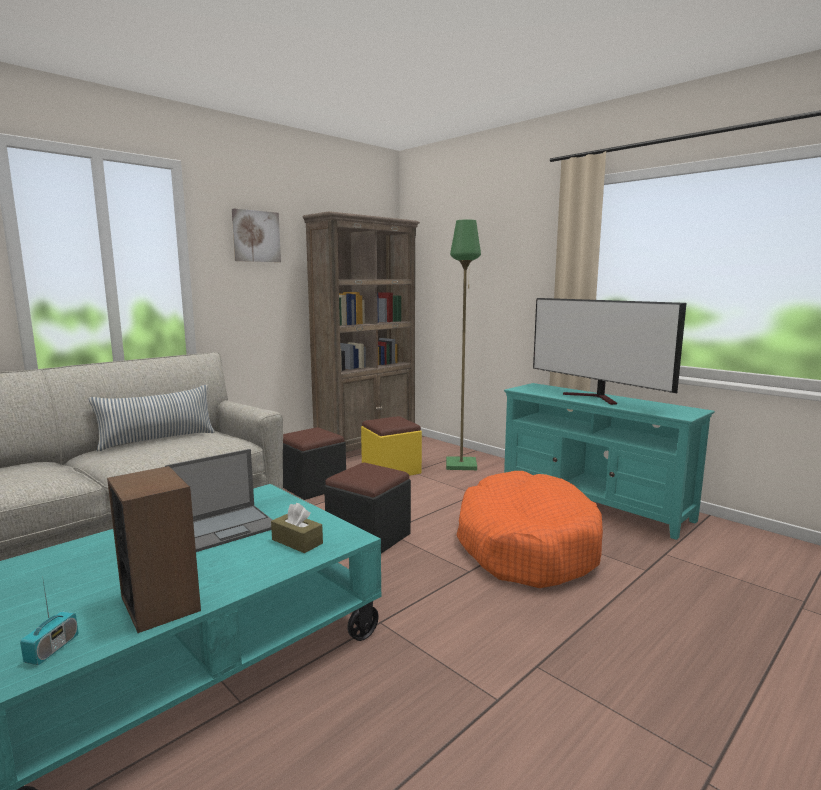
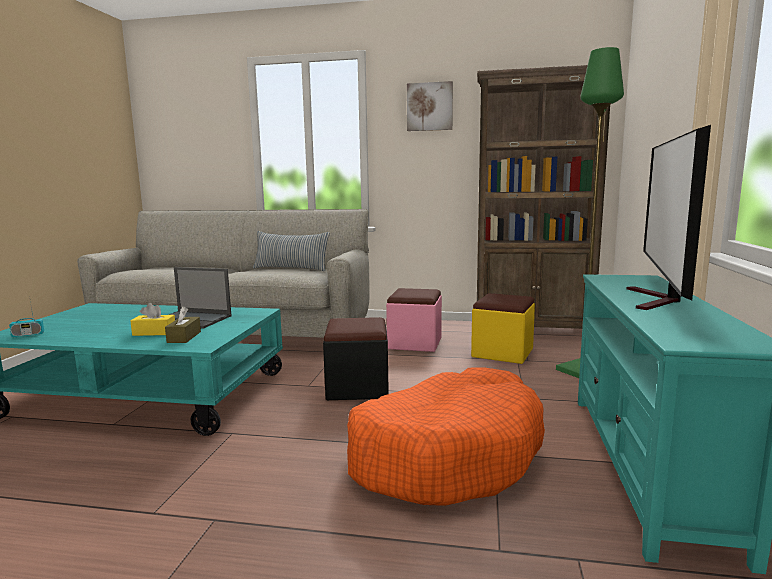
camera: 55 degrees right, 0 degrees up
speaker [107,466,201,633] -> none
black ottoman [283,427,346,500] -> pink ottoman [386,288,442,352]
none -> yellow tissue box [130,303,175,336]

